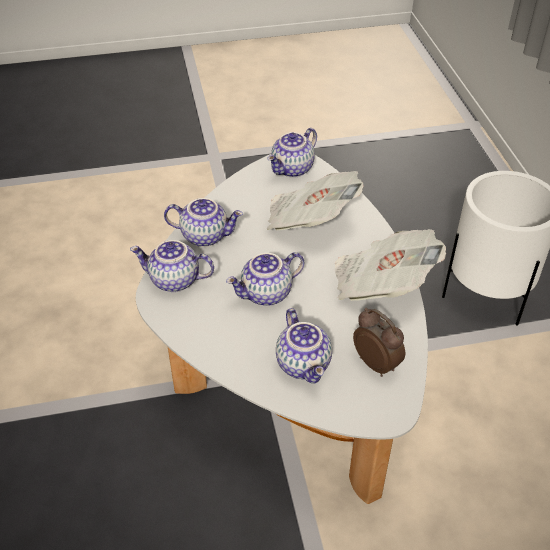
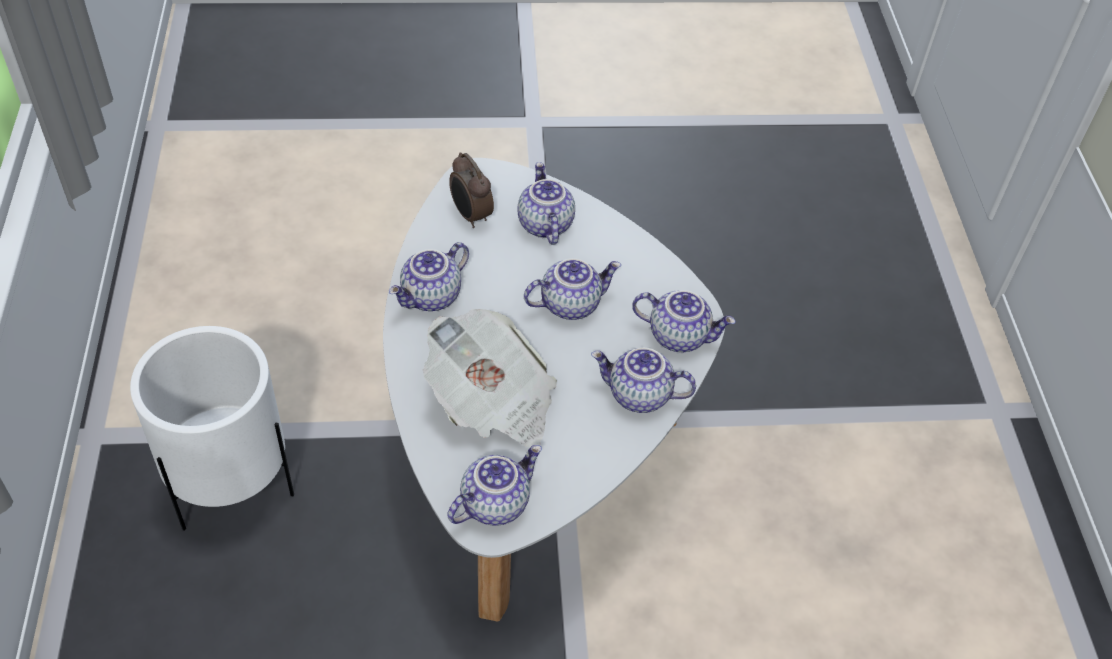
camera: 175 degrees left, 5 degrees up
newspaper [335,229,446,301] -> teapot [389,242,469,311]

